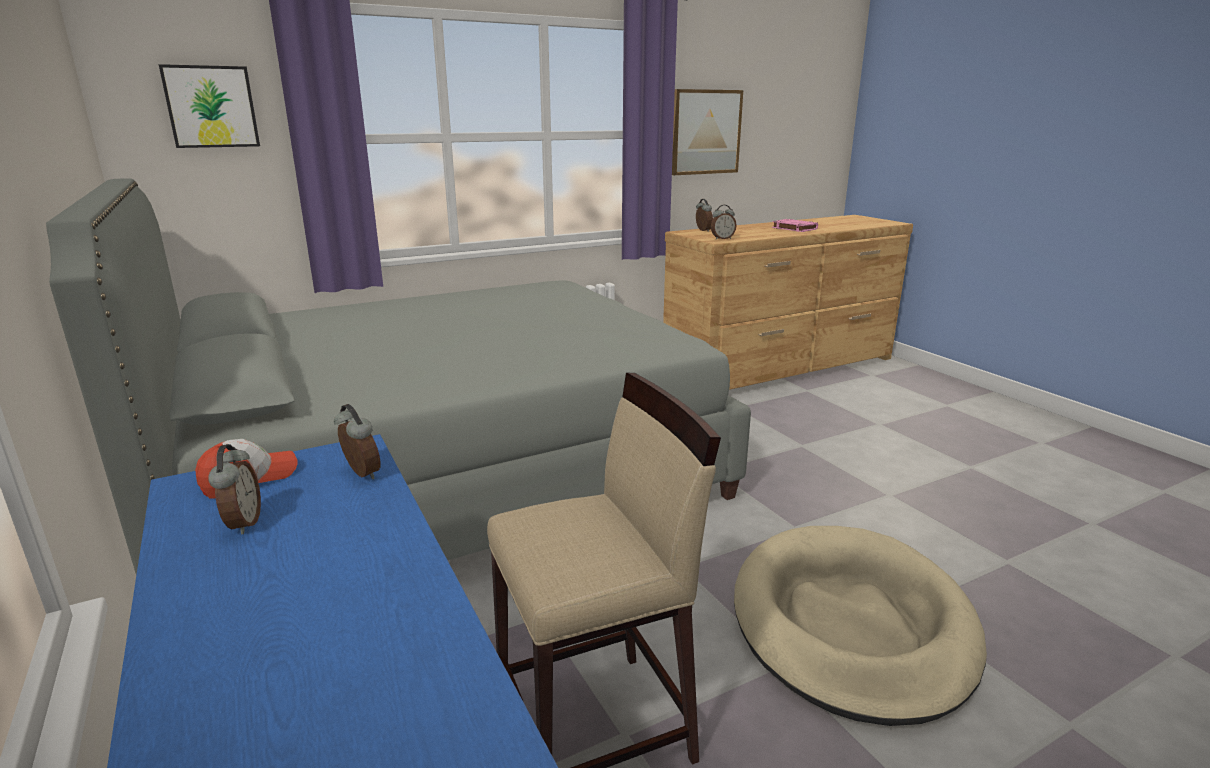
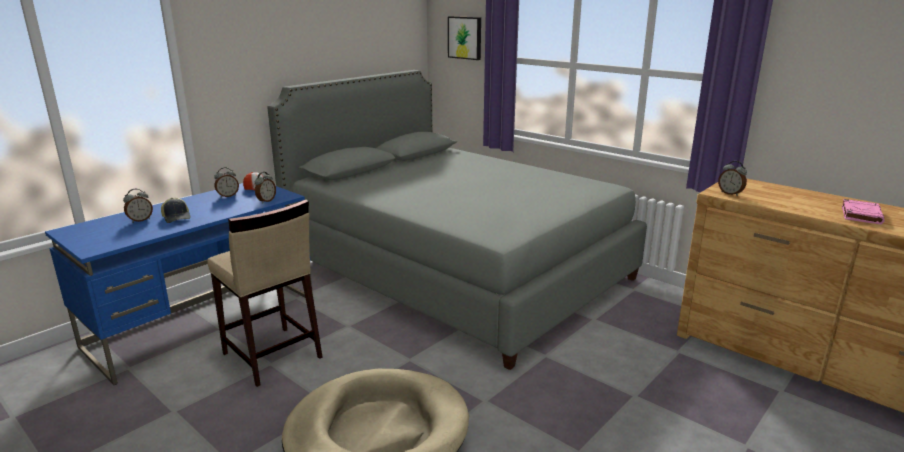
camera: 70 degrees right, 0 degrees up
picture [672,89,743,175] -> none
alarm clock [696,199,713,232] -> alarm clock moved to [123,189,153,223]
none -> cap [161,198,190,223]

